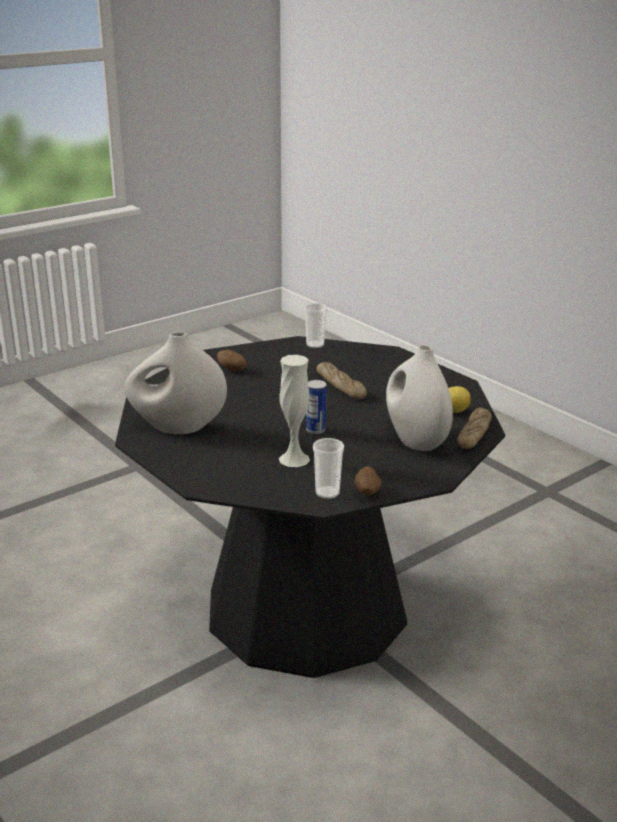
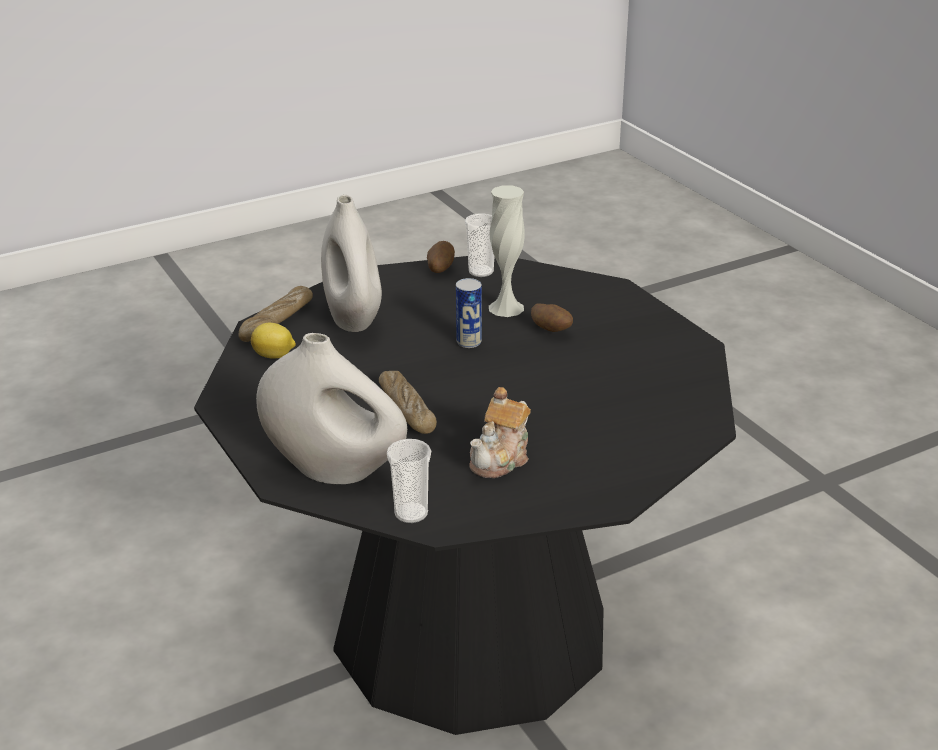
camera: 170 degrees left, 5 degrees up
white vase [124,332,227,435] -> white vase moved to [256,333,407,484]
potato [217,350,247,371] -> potato moved to [531,303,573,332]
none -> teapot [469,387,531,478]

